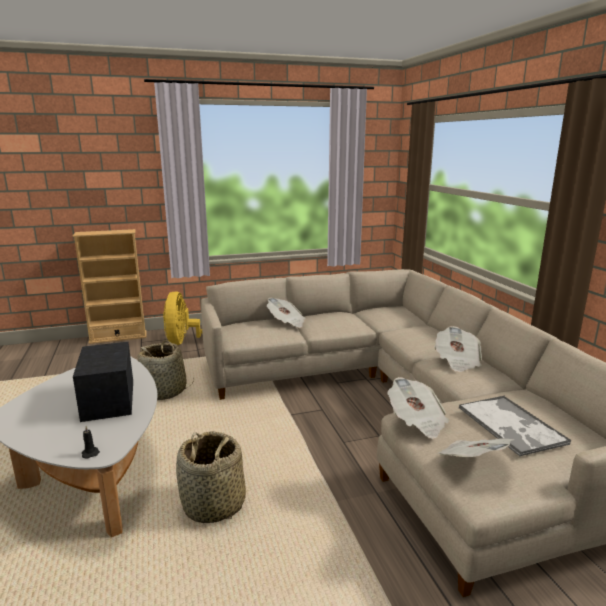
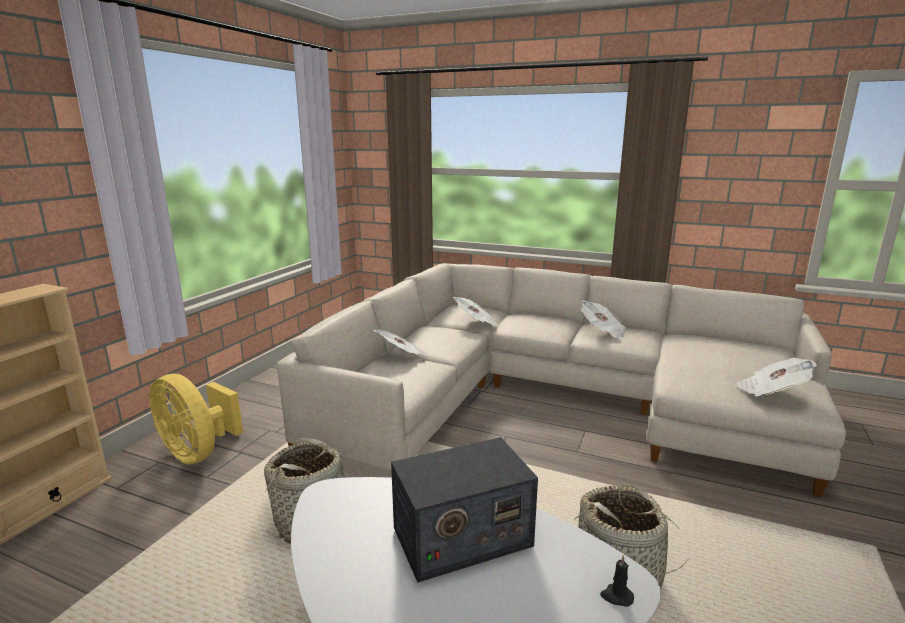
camera: 50 degrees left, 0 degrees up
radio [73,342,133,422] -> radio turned 45 degrees counterclockwise [391,437,538,583]
newspaper [388,377,449,439] -> newspaper moved to [453,297,498,326]
tray [459,396,571,457] -> none

